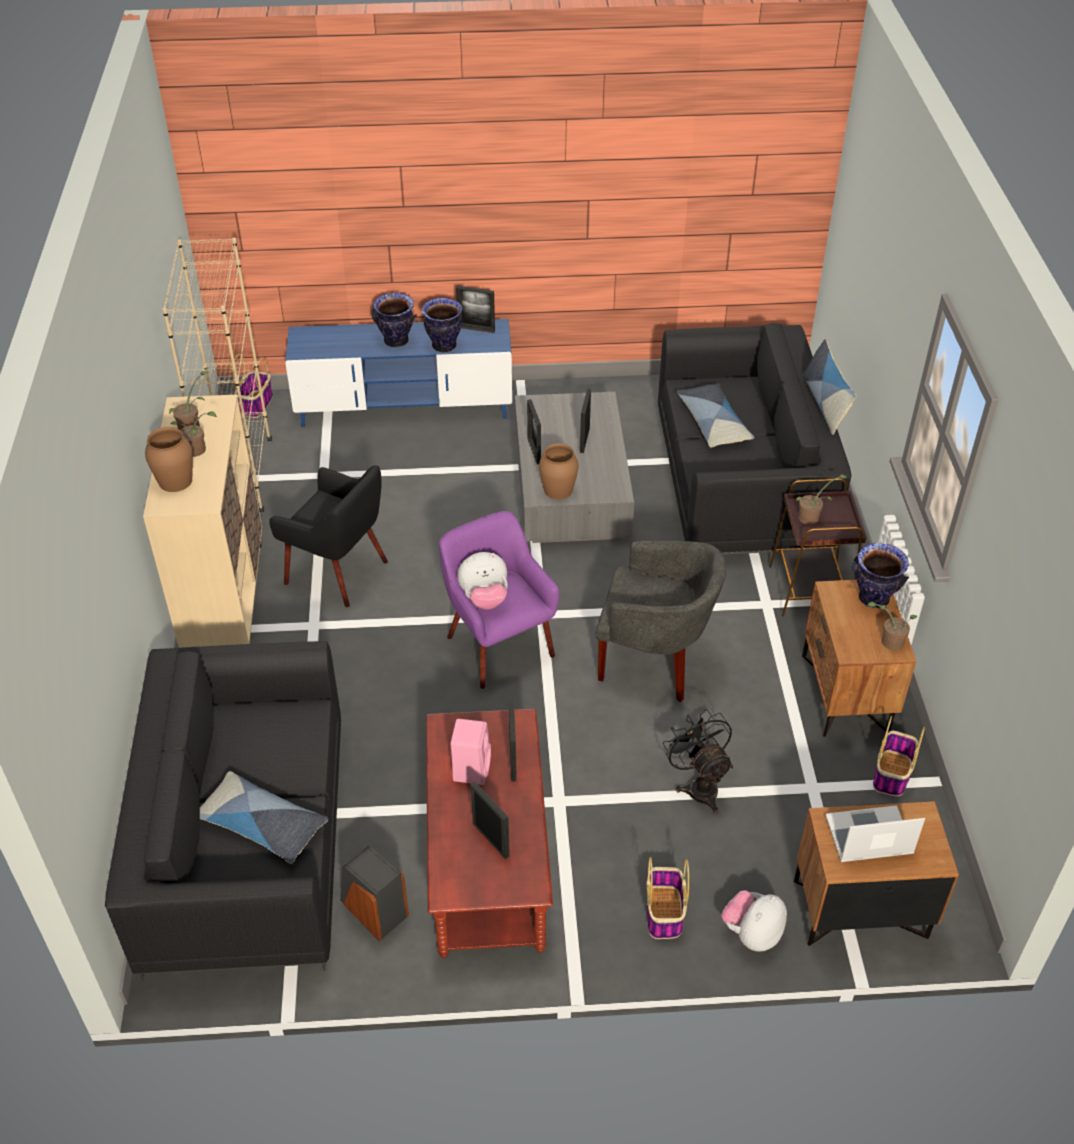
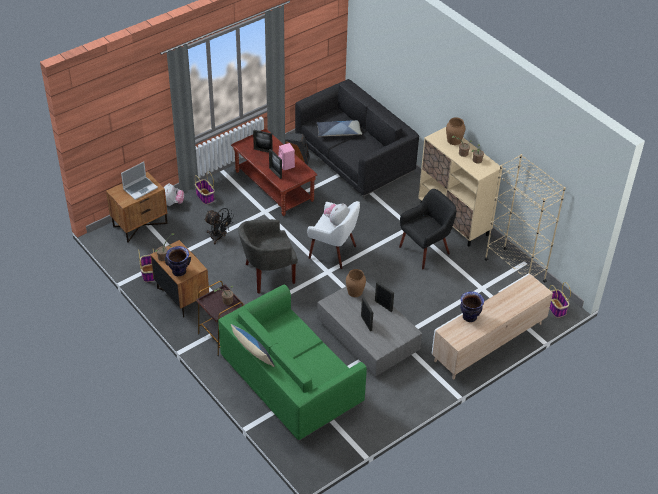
camera: 145 degrees right, 0 degrees up
black armchair [269,465,388,607] -> black armchair turned 150 degrees clockwise [399,189,456,269]
blue tv stand [285,319,512,427] -> beige tv stand [432,273,553,380]
vase [371,293,417,347] -> none
purple armchair [439,511,559,689] -> white armchair [307,201,360,269]
picture frame [456,286,495,333] -> none
black sofa [658,323,852,554] -> green sofa [218,284,367,444]
pillow [677,384,755,448] -> none

